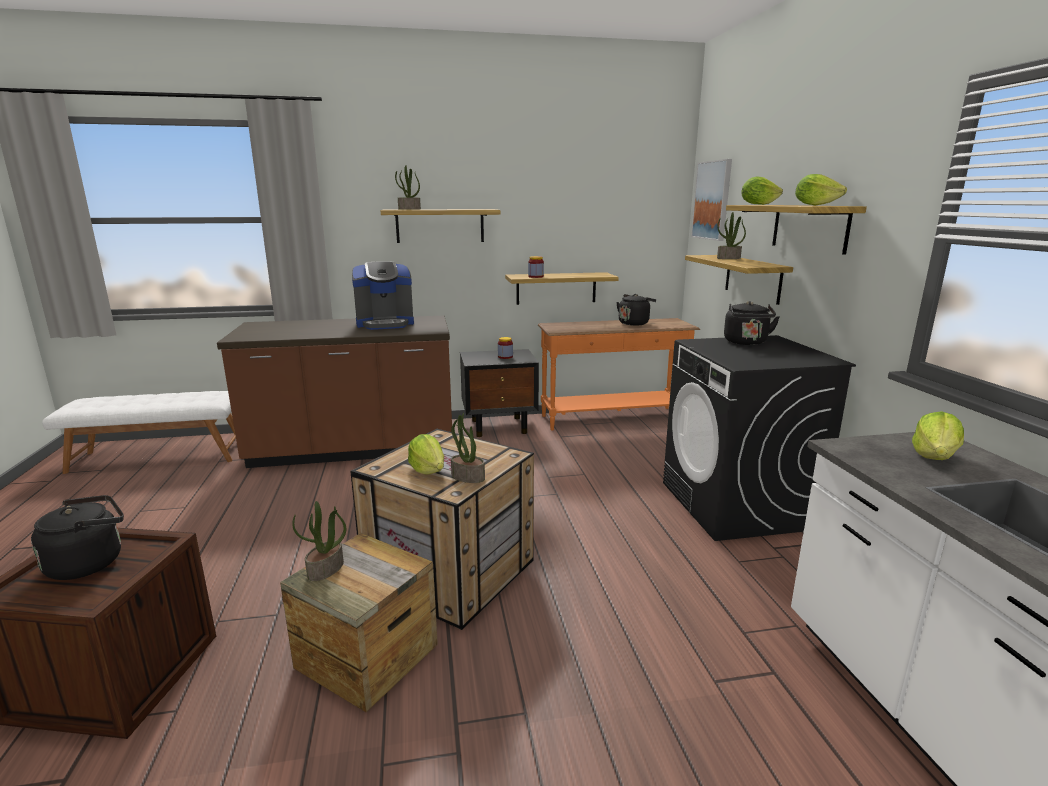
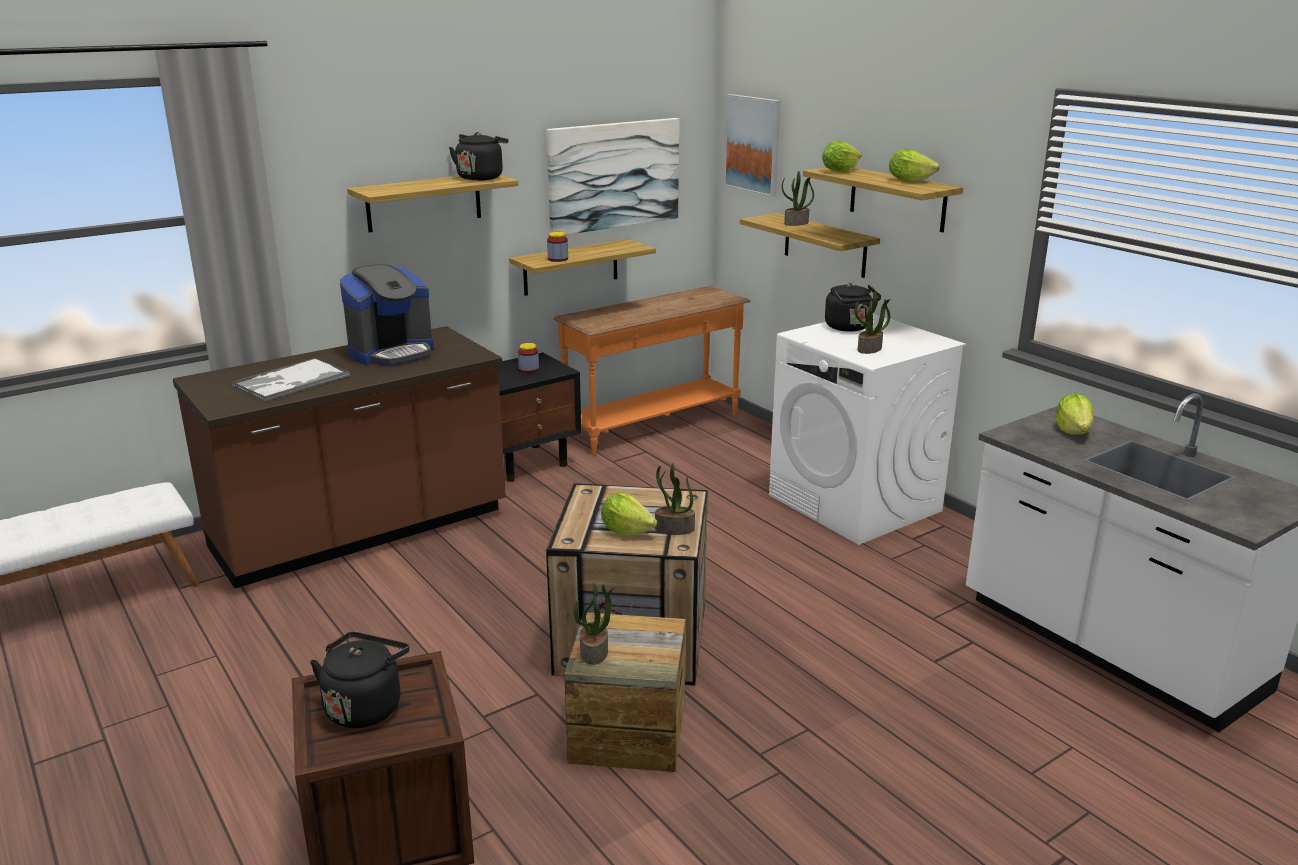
camera: 25 degrees left, 5 degrees up
potted plant [395,165,421,210] -> potted plant moved to [855,292,890,354]
black kettle [616,294,656,326] -> black kettle moved to [449,132,508,181]
black washing machine [663,335,856,541] -> white washing machine [769,314,966,545]
none -> tray [232,358,350,402]
none -> picture [546,118,679,235]

